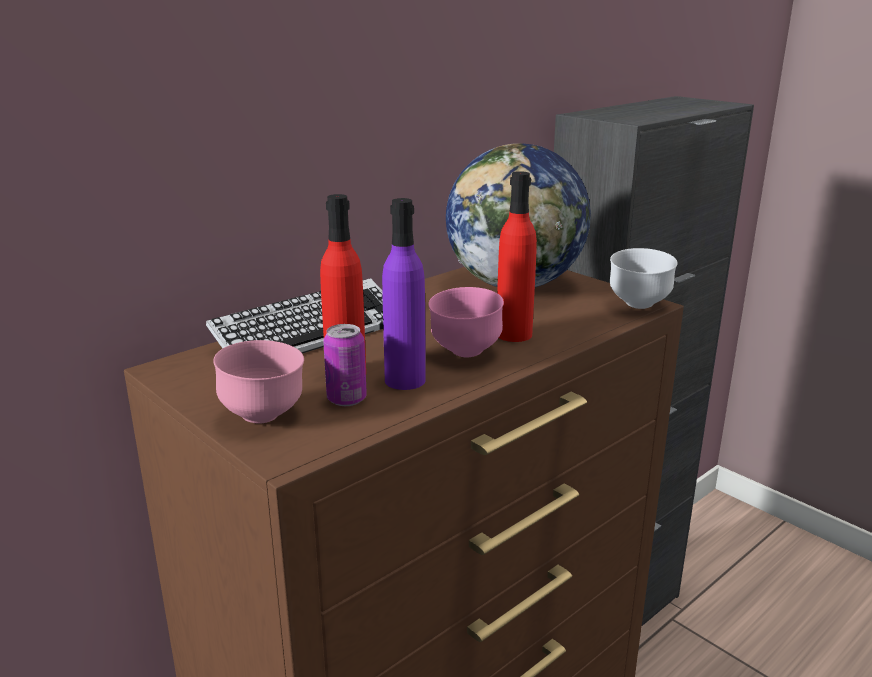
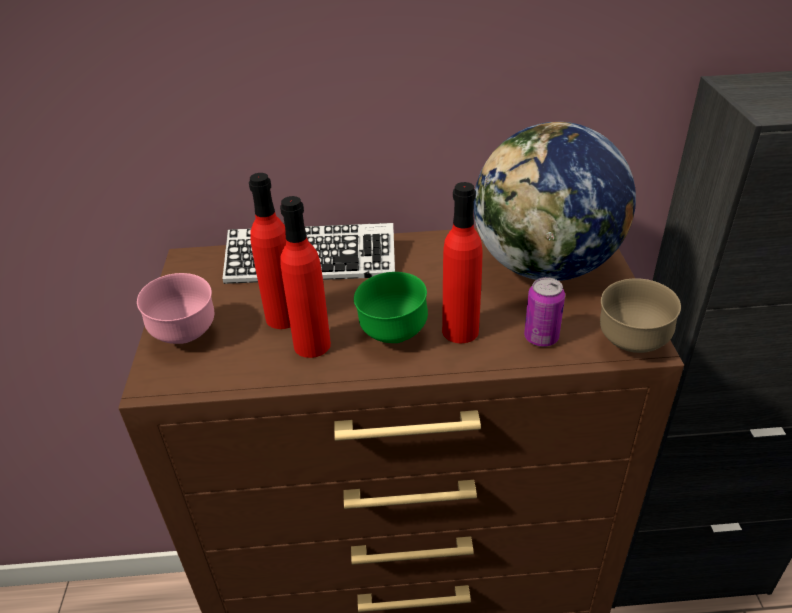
camera: 40 degrees right, 15 degrees up
can [323,324,367,406] -> can moved to [524,277,565,347]
purple bottle [382,198,426,390] -> red bottle [280,196,331,358]
pink bowl [428,287,504,357] -> green bowl [354,272,428,343]
white bowl [610,248,678,309] -> brown bowl [600,278,681,353]

